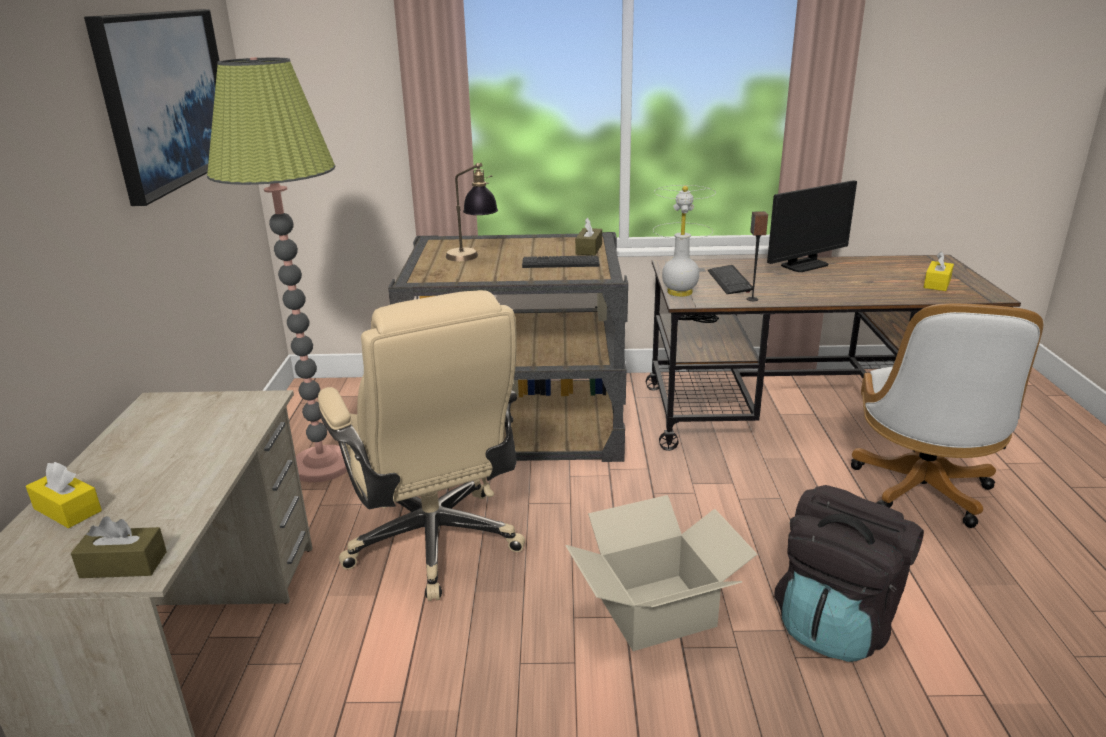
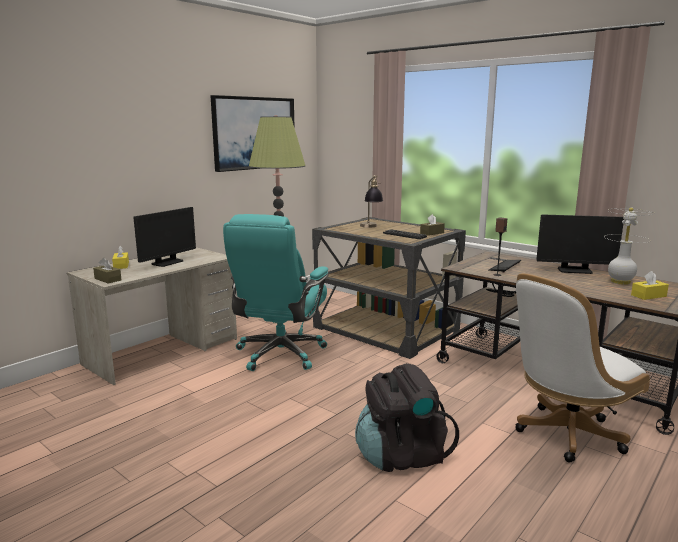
camera: 40 degrees right, 10 degrees down
beige office chair [318,290,525,601] -> turquoise office chair [223,214,329,371]
cardboard box [565,495,758,651] -> none
white table lamp [653,185,716,297] -> white table lamp moved to [604,207,655,285]
none -> monitor [133,207,196,267]

